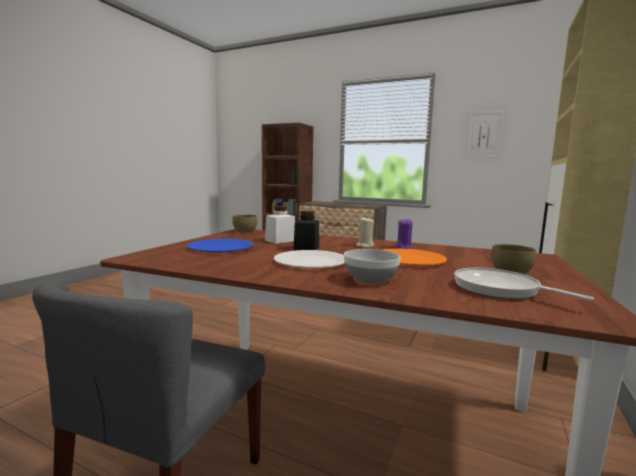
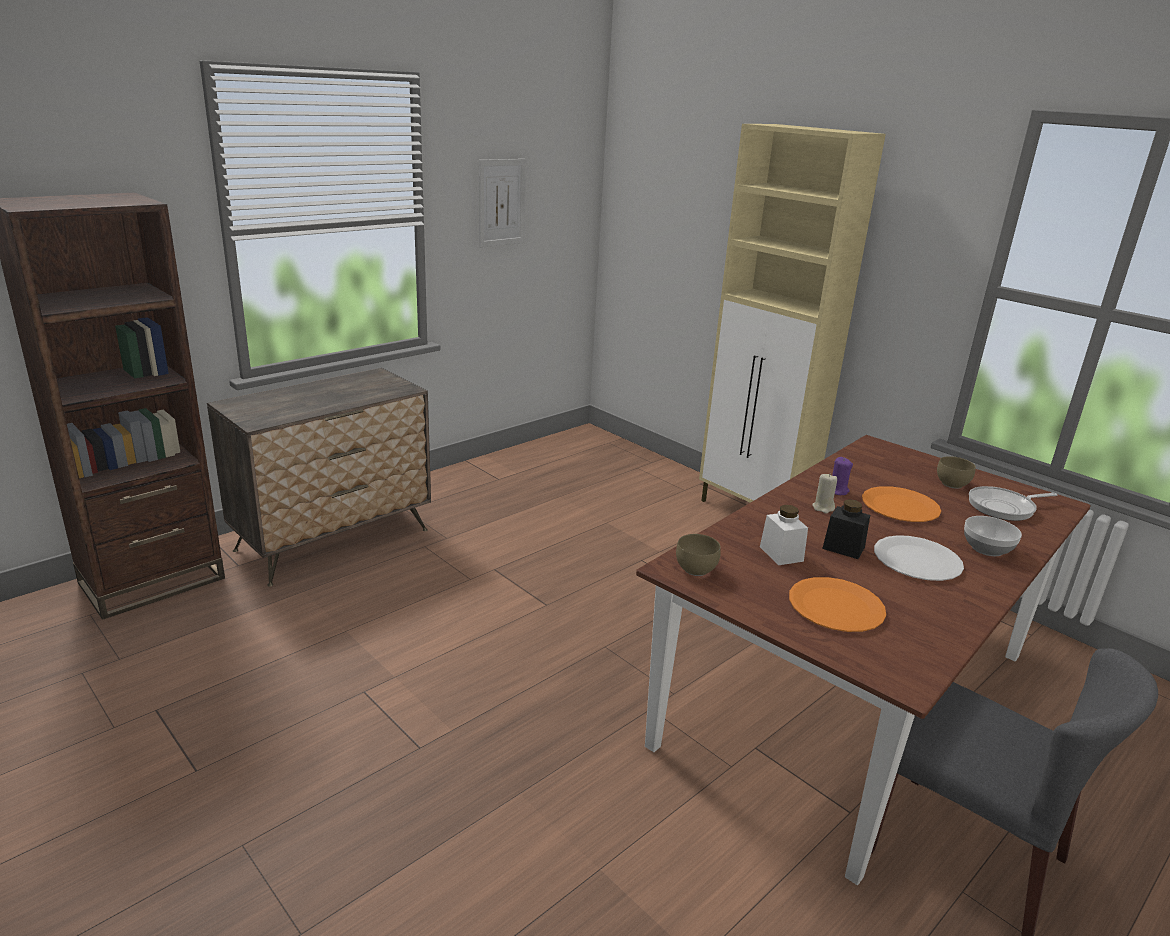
camera: 70 degrees left, 15 degrees up
blue plate [187,239,253,253] -> orange plate [789,577,886,632]

